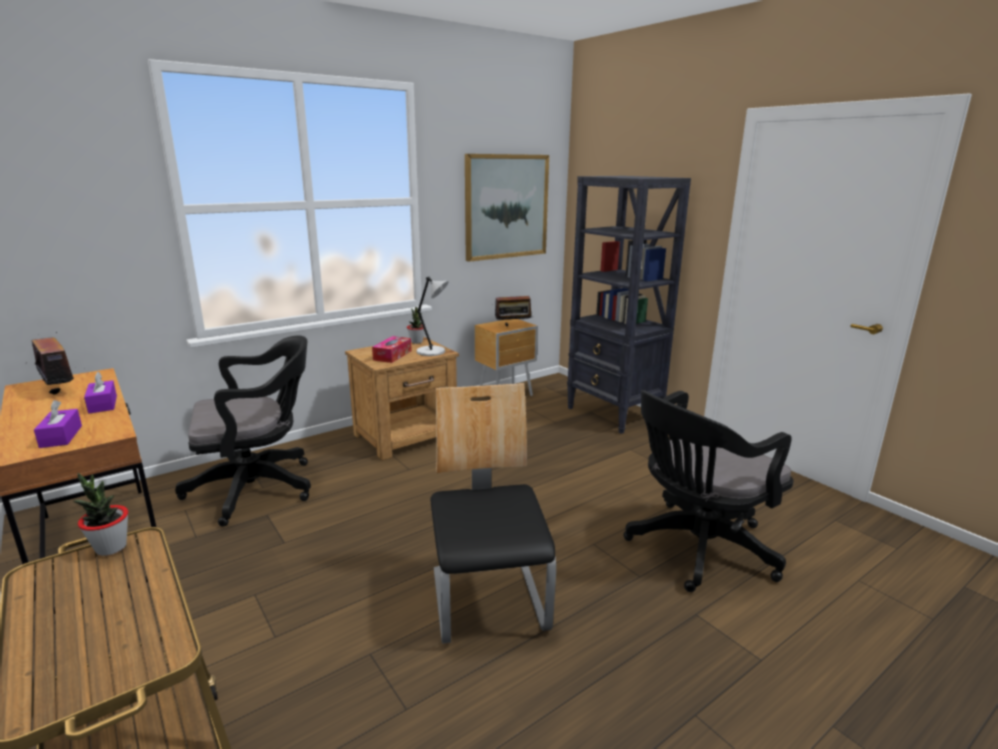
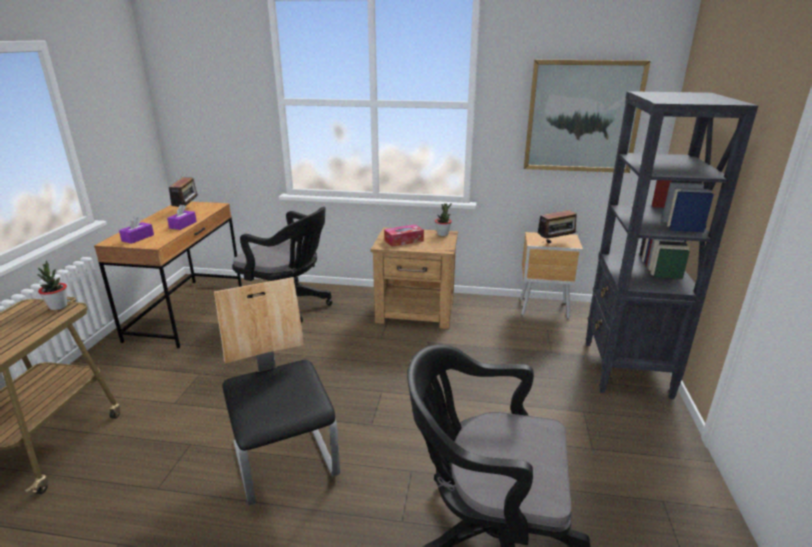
camera: 45 degrees right, 5 degrees up
grey table lamp [416,276,449,356] -> none
chair [430,383,556,644] -> chair turned 60 degrees counterclockwise [214,277,340,506]
radio [495,290,532,326] -> radio turned 60 degrees counterclockwise [537,210,578,243]

